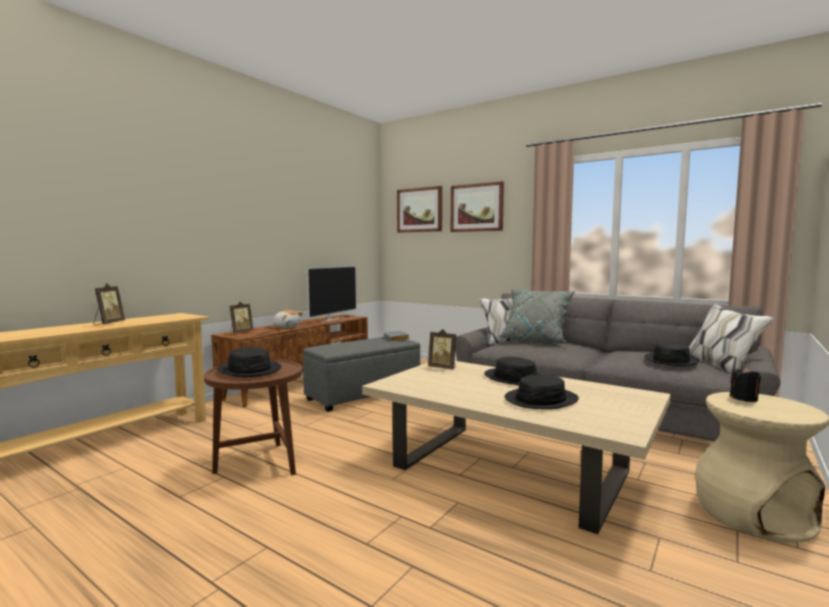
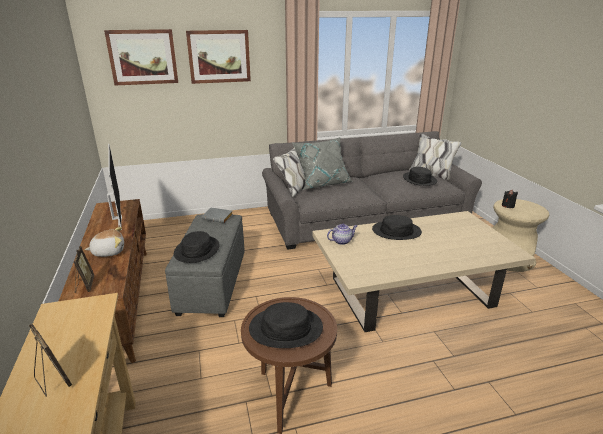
camera: 50 degrees left, 20 degrees up
picture frame [428,329,456,369] -> teapot [327,224,357,245]
black hat [504,374,579,409] -> black hat moved to [174,231,219,263]

